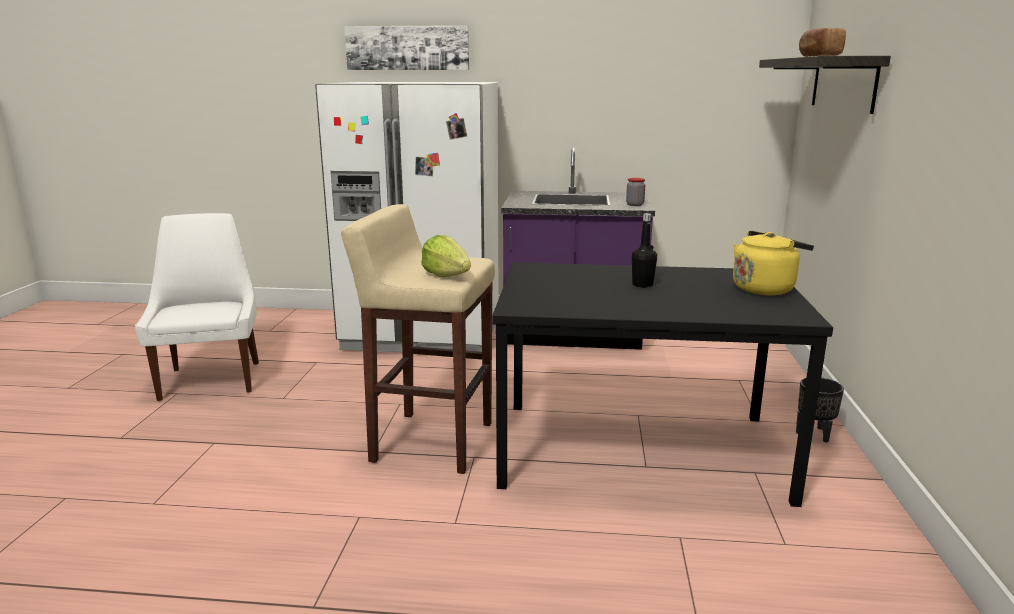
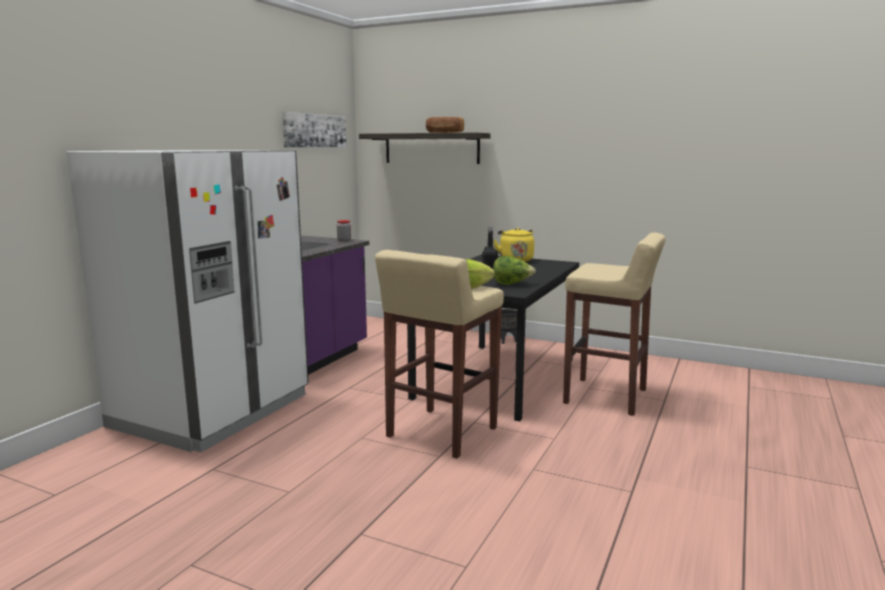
camera: 70 degrees left, 5 degrees down
white chair [135,213,259,401] -> none
picture [344,25,469,70] -> picture moved to [282,112,346,147]
none -> lettuce [493,256,536,285]
none -> beige stool [563,232,666,416]

